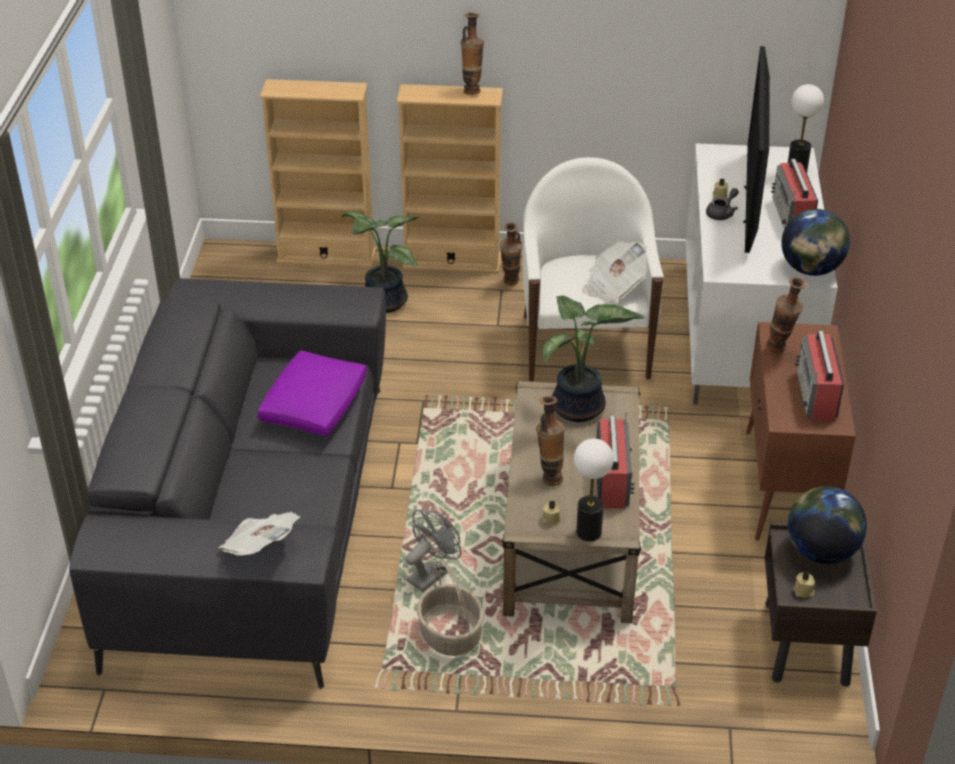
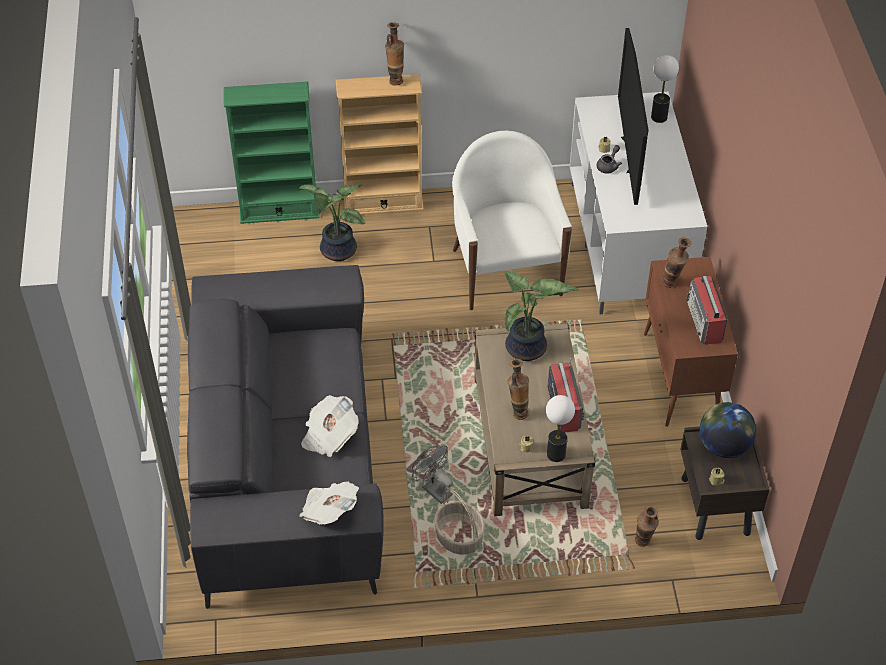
camera: 10 degrees left, 10 degrees up
purple pillow [257,351,367,436] -> none
beige bookcase [260,79,376,268] -> green bookcase [223,82,320,224]
grey fan [406,510,461,592] -> grey fan turned 75 degrees counterclockwise [412,445,453,504]
vase [500,222,522,285] -> vase moved to [635,505,659,547]
newspaper [582,241,648,303] -> newspaper moved to [301,395,359,457]
radio [771,159,818,229] -> none
globe [782,209,850,276] -> none

